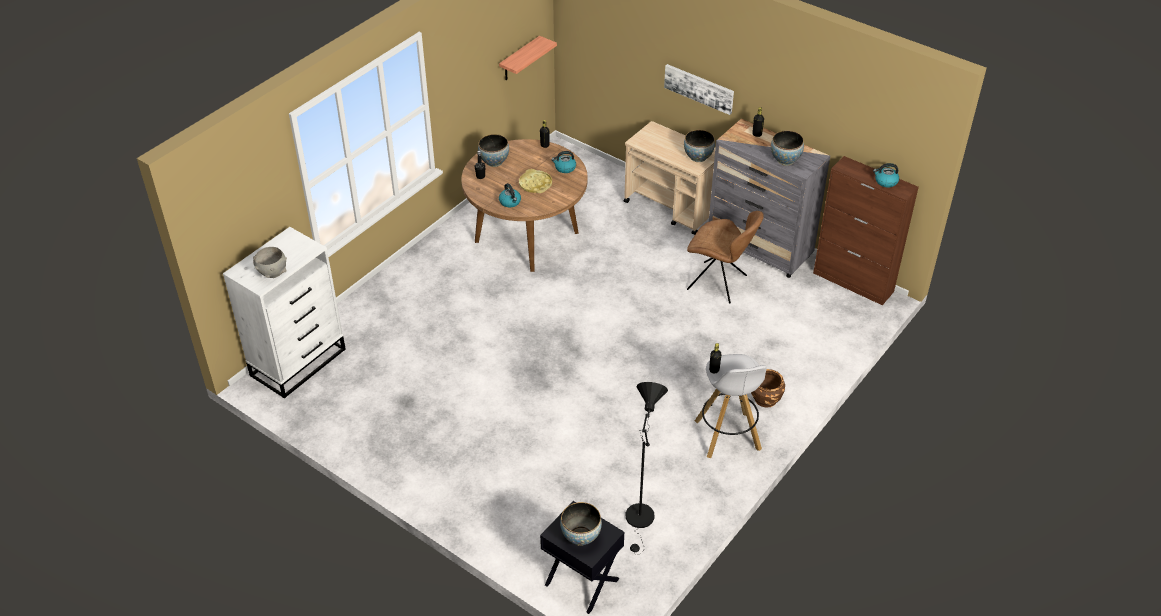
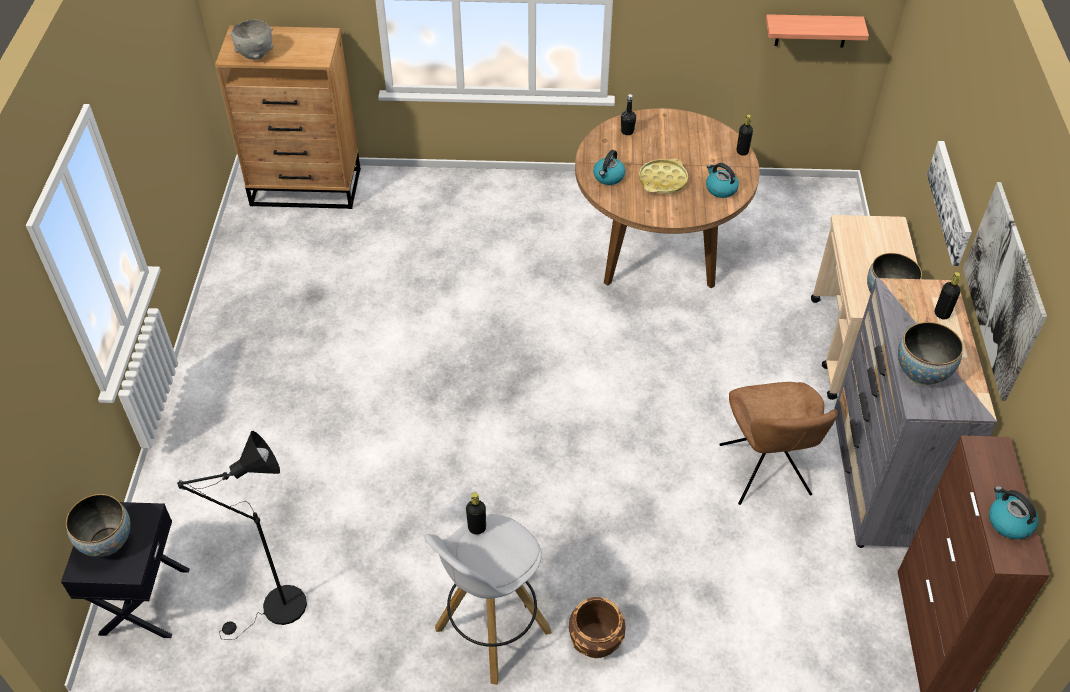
camera: 55 degrees right, 5 degrees up
white dresser [223,227,346,398] -> brown dresser [215,26,361,209]
bowl [478,134,509,167] -> none
none -> picture [963,182,1047,401]

